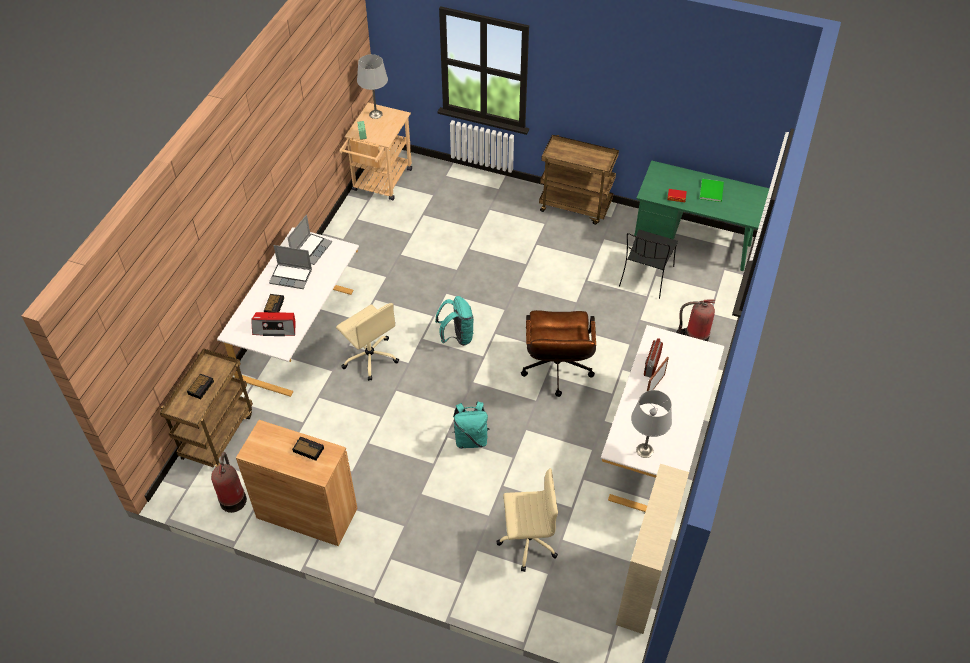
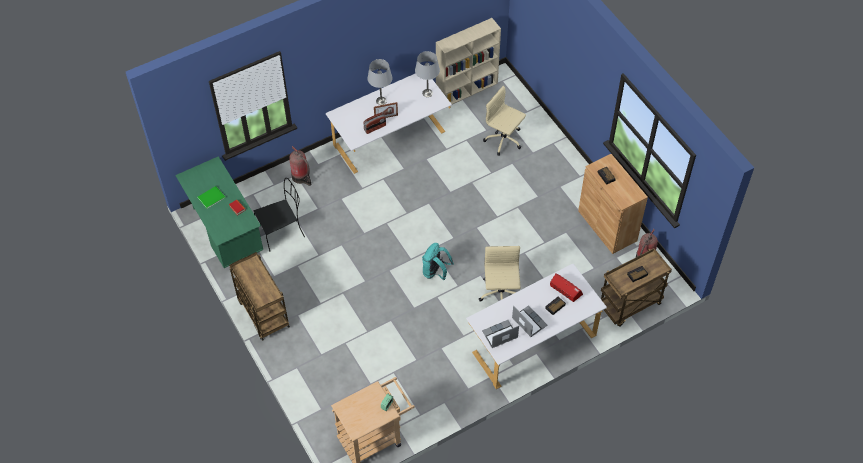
camera: 140 degrees left, 5 degrees up
grey table lamp [357,54,388,119] -> grey table lamp moved to [367,59,392,105]
turquoise backpack [452,401,490,449] -> none
brown office chair [521,310,596,397] -> none

